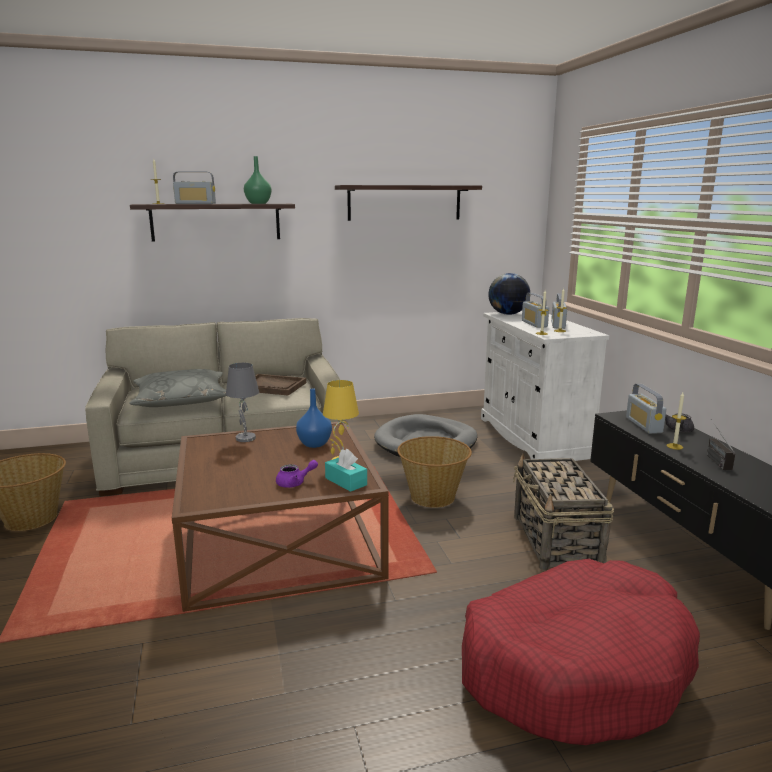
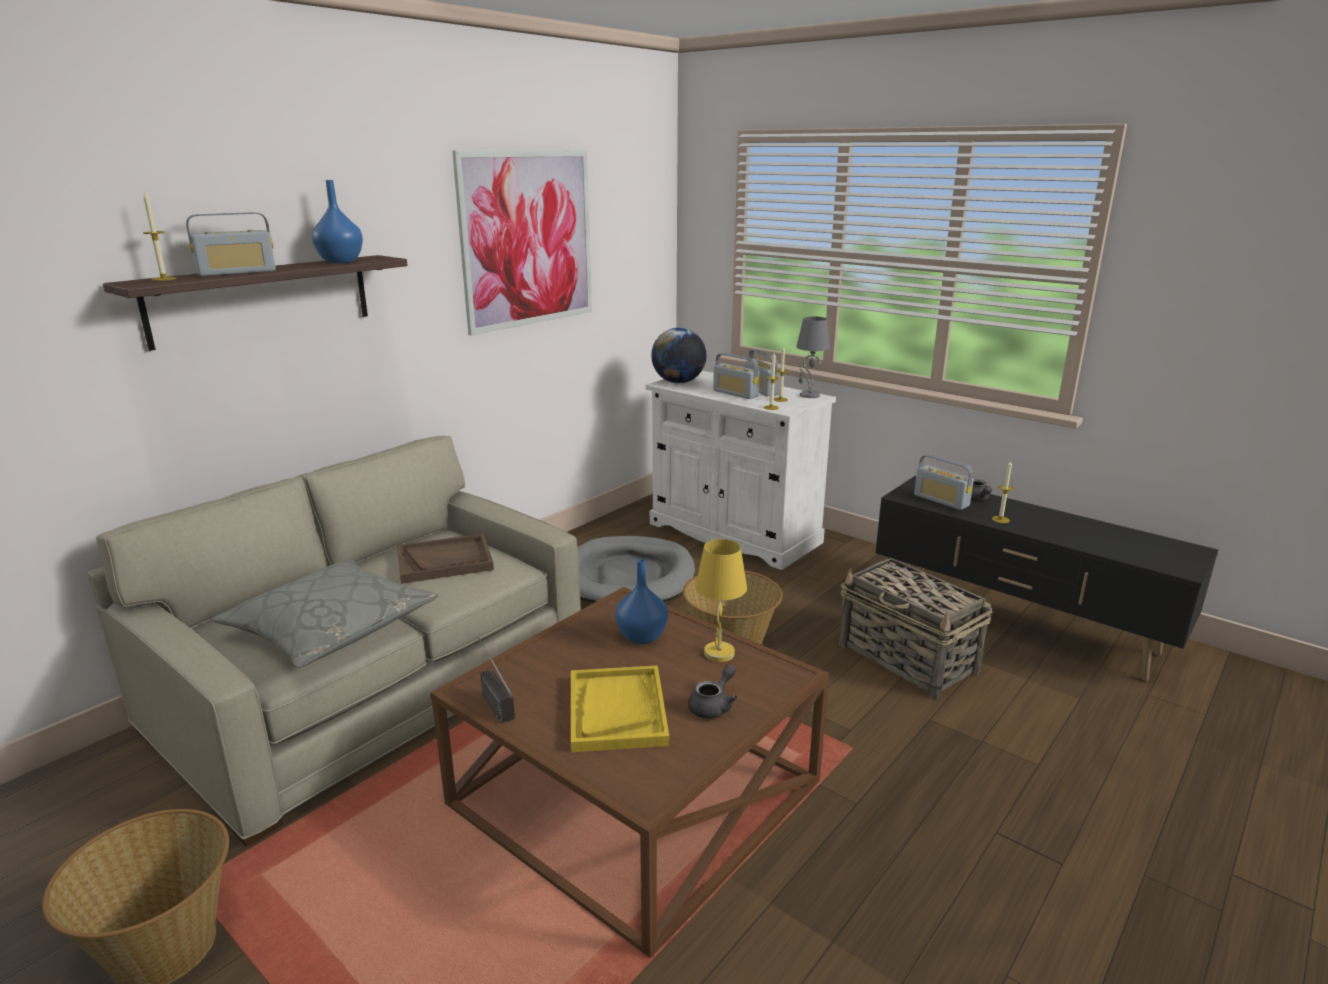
camera: 35 degrees left, 5 degrees up
grey table lamp [226,363,259,442] -> grey table lamp moved to [796,316,830,398]
green vase [244,156,272,204] -> blue vase [312,180,363,263]
purple teapot [276,460,318,488] -> grey teapot [688,664,737,719]
turquoise tissue box [325,449,367,492] -> none
shelf [335,185,482,221] -> picture [452,150,592,336]
red dog bed [462,559,700,745] -> none
radio [707,419,735,470] -> radio moved to [479,638,515,723]
none -> yellow tray [571,665,669,752]

